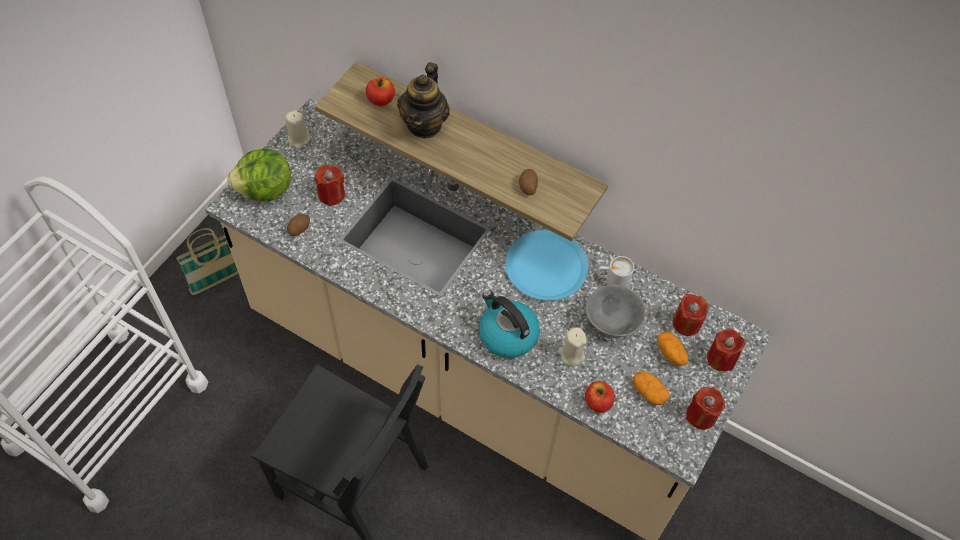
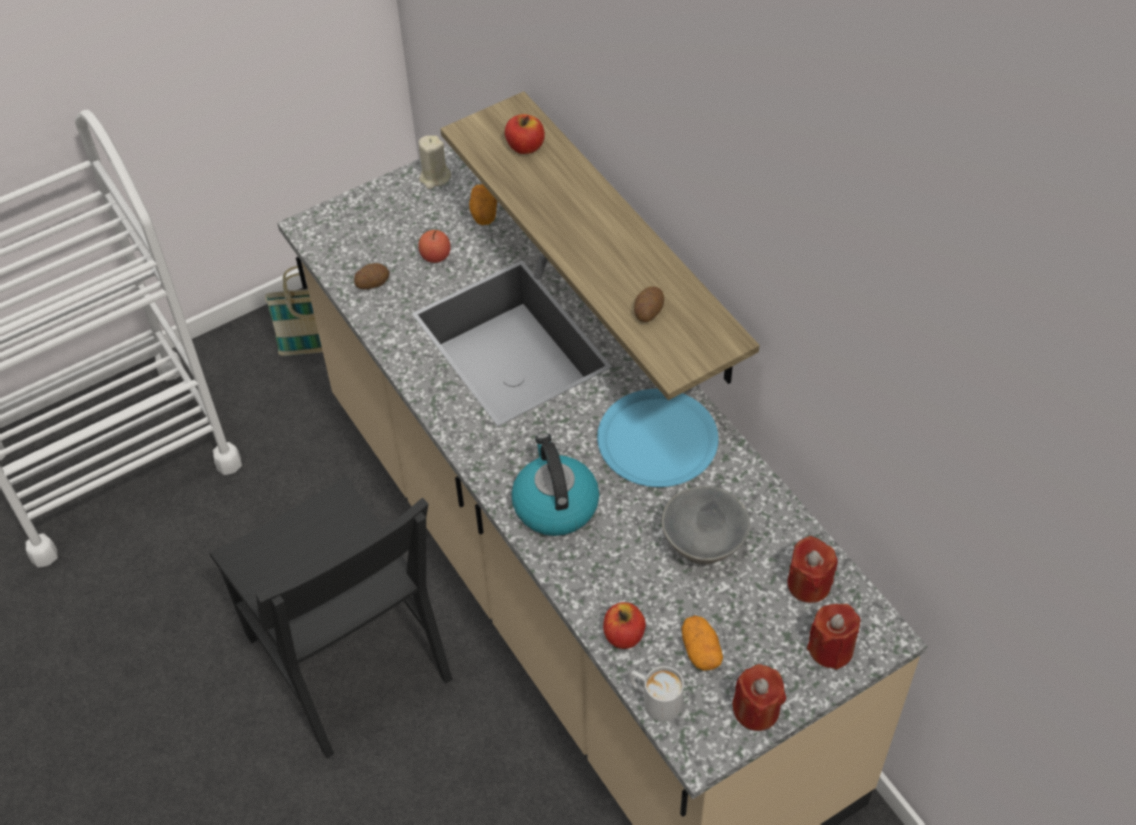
camera: 30 degrees right, 5 degrees down
lettuce [227,149,291,202] -> none
red candle [315,165,345,206] -> apple [418,230,451,263]
teapot [397,62,450,138] -> none
beige candle [558,327,587,366] -> none
white mug [597,256,634,287] -> white mug moved to [629,666,684,722]
potato [657,332,688,366] -> potato moved to [469,184,497,225]

